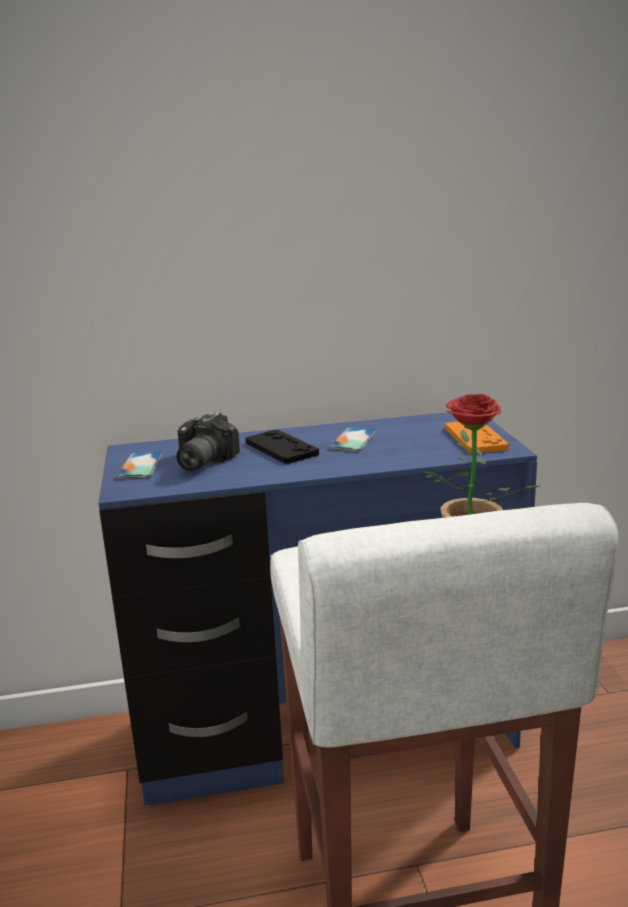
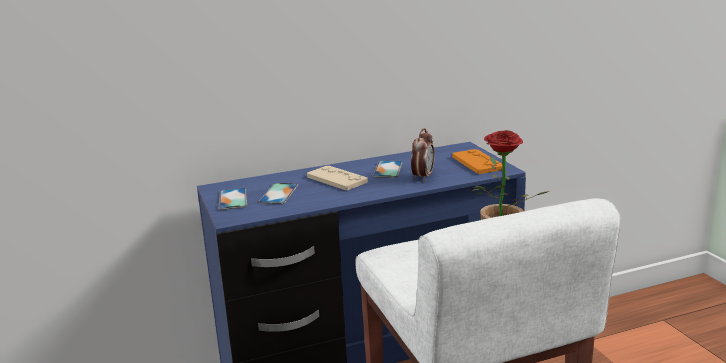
camera: 10 degrees left, 0 degrees up
camera [176,412,240,471] -> phone [259,183,298,204]
black game controller [245,430,319,464] -> beige game controller [307,166,368,190]
none -> alarm clock [411,128,435,181]

